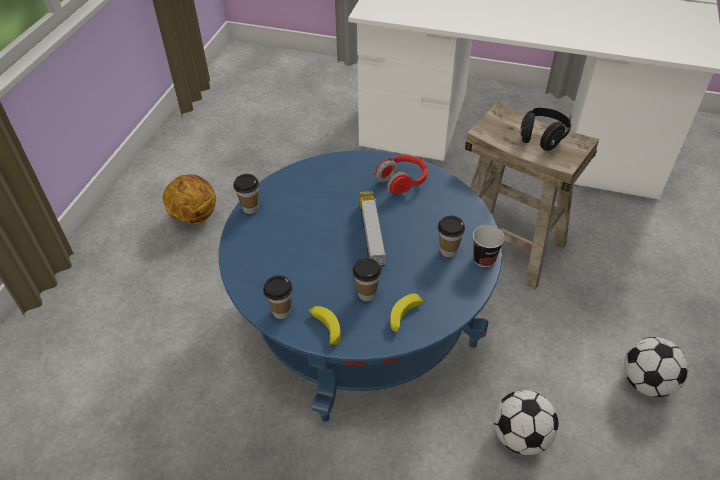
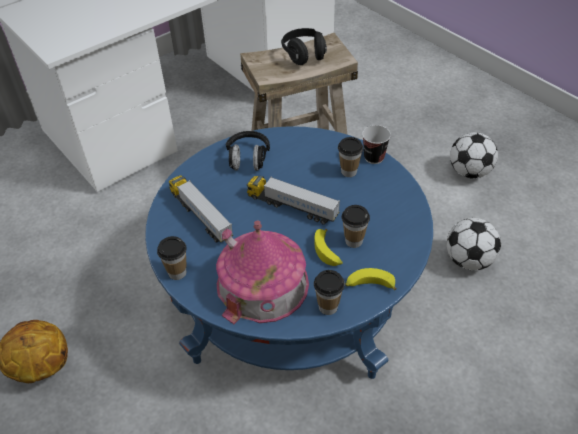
camera: 55 degrees left, 0 degrees up
red headphones [373,155,428,194] -> black headphones [226,131,270,171]
banana [390,294,425,333] -> banana moved to [314,229,343,266]
none -> toy truck [168,175,233,243]
none -> toy house [216,221,309,324]

